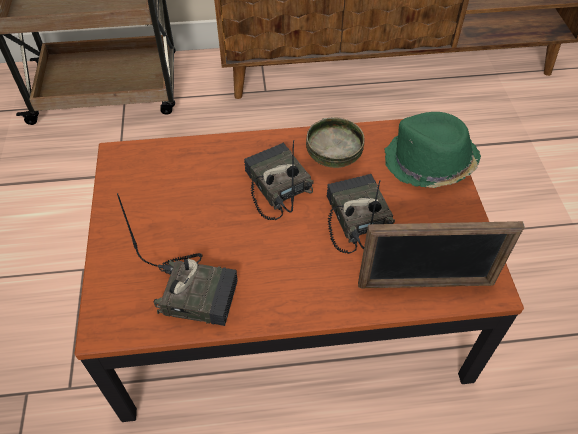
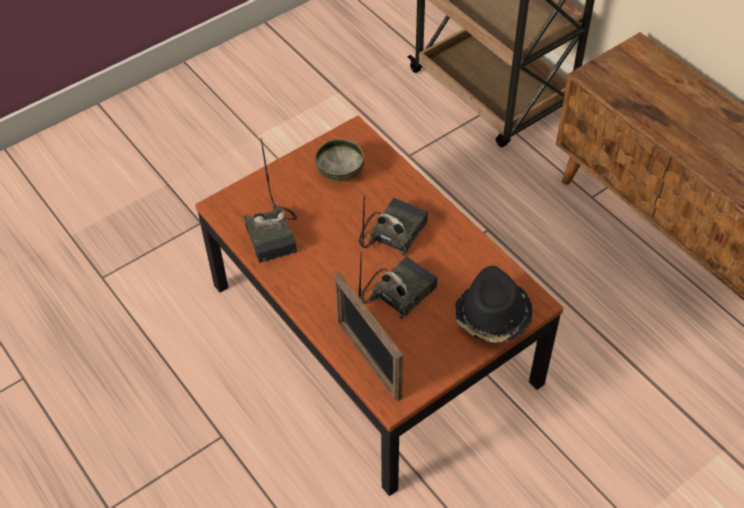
camera: 60 degrees right, 0 degrees up
bowl [306,117,365,168] -> bowl moved to [315,139,364,182]
green hat [385,112,481,188] -> black hat [455,266,532,343]

